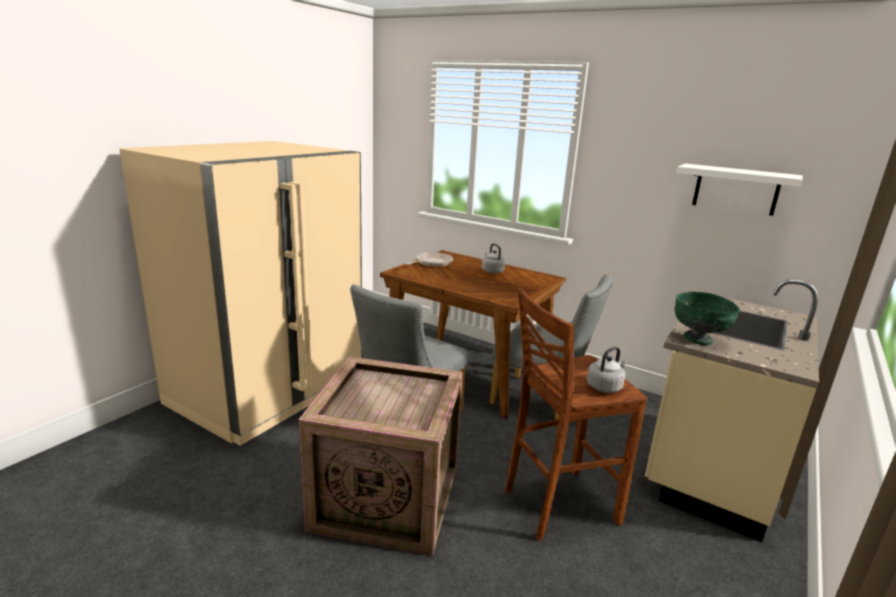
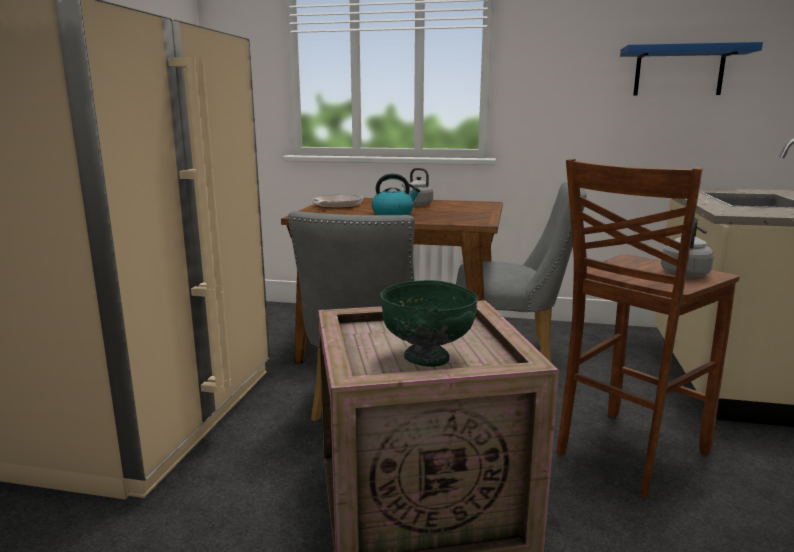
camera: 20 degrees left, 5 degrees down
green bowl [674,292,740,345] -> green bowl moved to [380,280,478,367]
white shelf [676,164,803,216] -> blue shelf [620,42,763,95]
none -> kettle [371,173,420,215]

